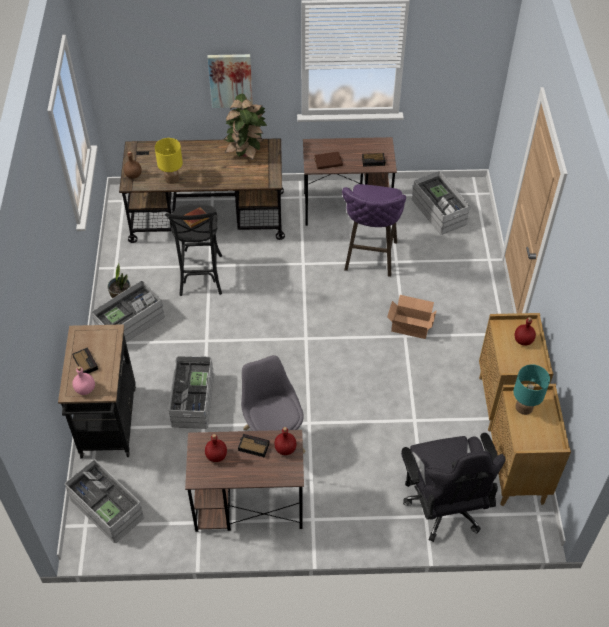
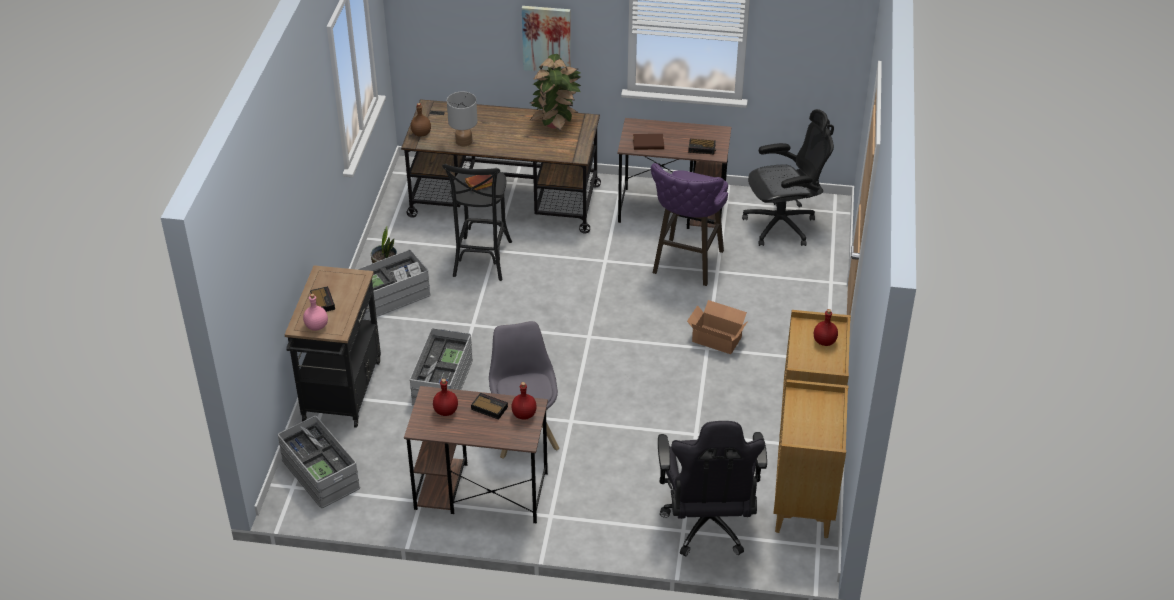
camera: 10 degrees right, 10 degrees down
yellow table lamp [155,138,183,184] -> grey table lamp [447,92,478,147]
grey storage box [412,171,470,235] -> office chair [742,109,834,246]
turquoise table lamp [513,364,550,415] -> none

